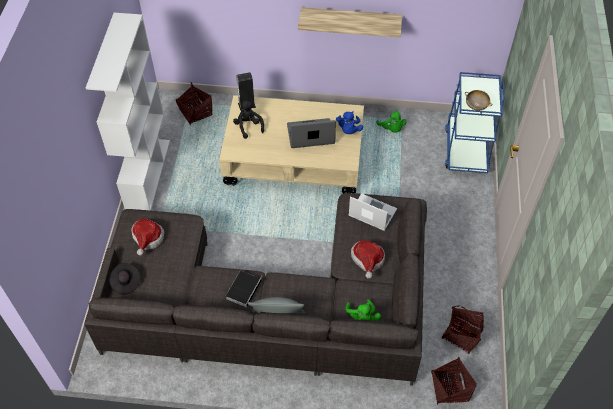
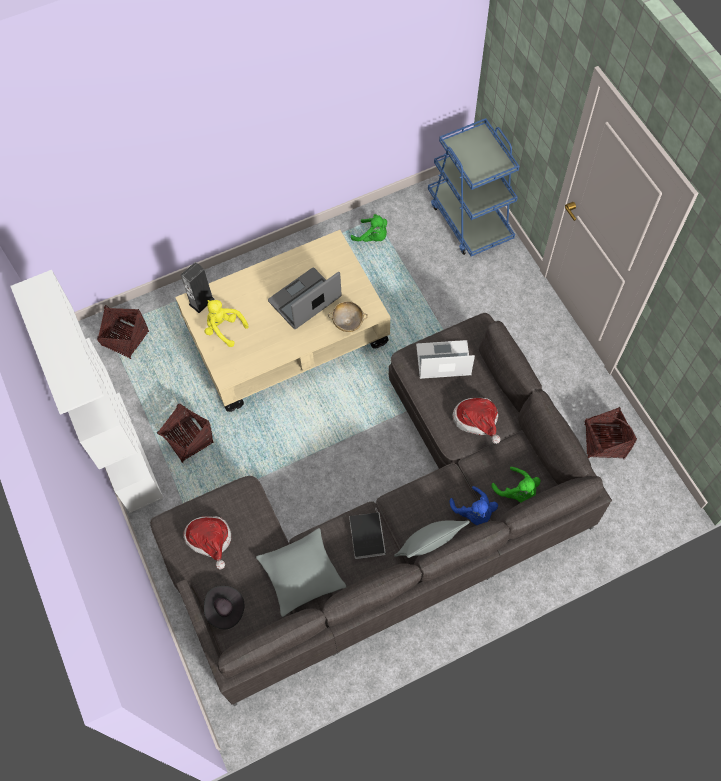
camera: 30 degrees left, 10 degrees up
black plush toy [233,100,264,139] -> yellow plush toy [205,300,248,347]
shelf [298,7,402,38] -> none
blue plush toy [336,111,363,134] -> blue plush toy moved to [450,486,498,525]
basket [431,357,477,405] -> basket moved to [157,404,214,463]
beige bowl [465,90,492,111] -> beige bowl moved to [328,301,368,332]
none -> grey pillow [256,528,346,617]

